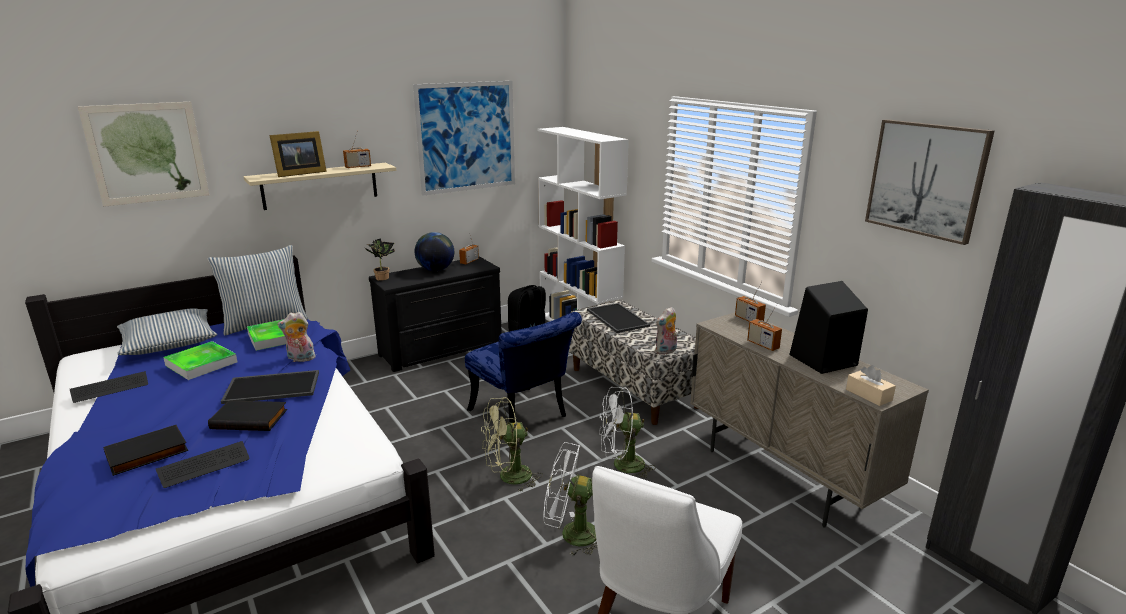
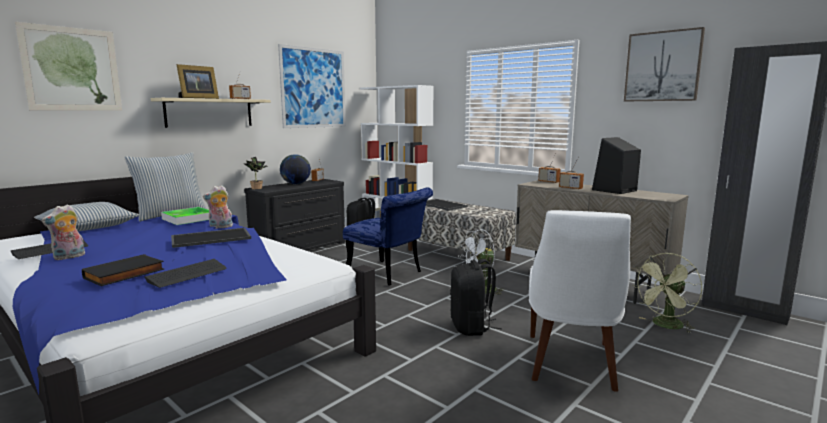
camera: 15 degrees left, 10 degrees down
tray [163,341,237,380] -> none
black book [208,400,287,431] -> none
green fan [481,397,543,492] -> green fan moved to [633,253,702,333]
white fan [543,442,598,556] -> black backpack [450,259,502,336]
plush toy [656,307,677,355] -> plush toy moved to [41,204,85,260]
beige tissue box [846,365,896,406] -> none

